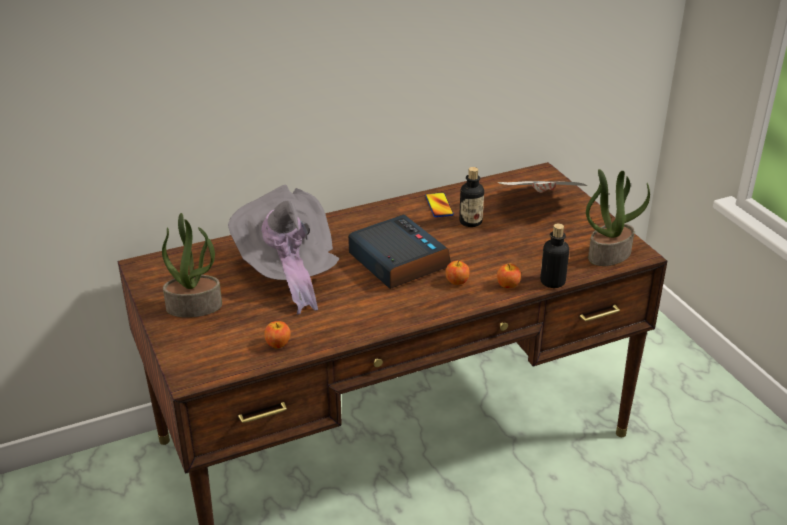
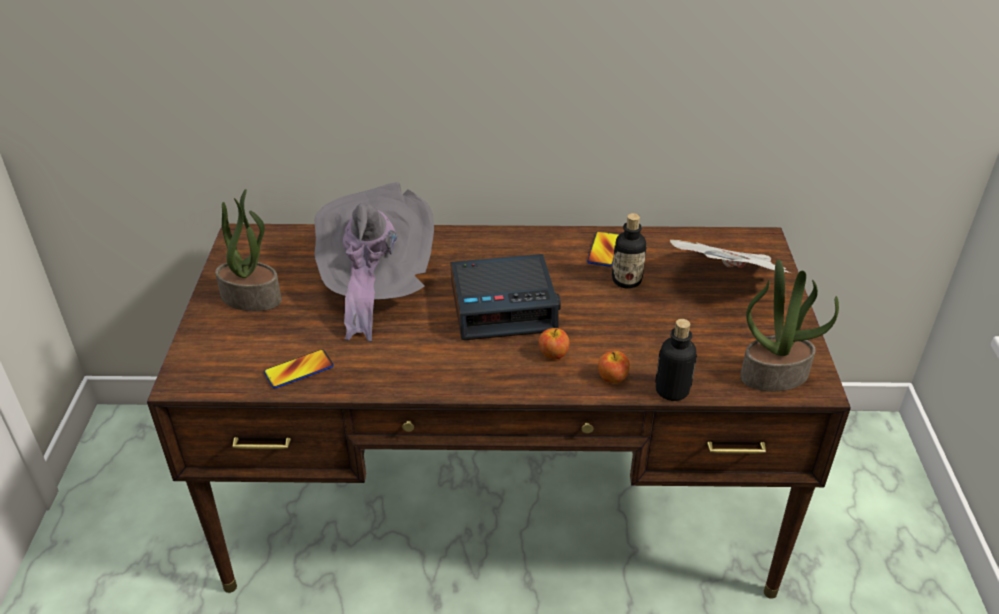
camera: 25 degrees right, 5 degrees up
apple [264,321,291,348] -> phone [264,349,334,388]
alarm clock [348,214,451,289] -> alarm clock turned 90 degrees clockwise [450,254,561,340]

